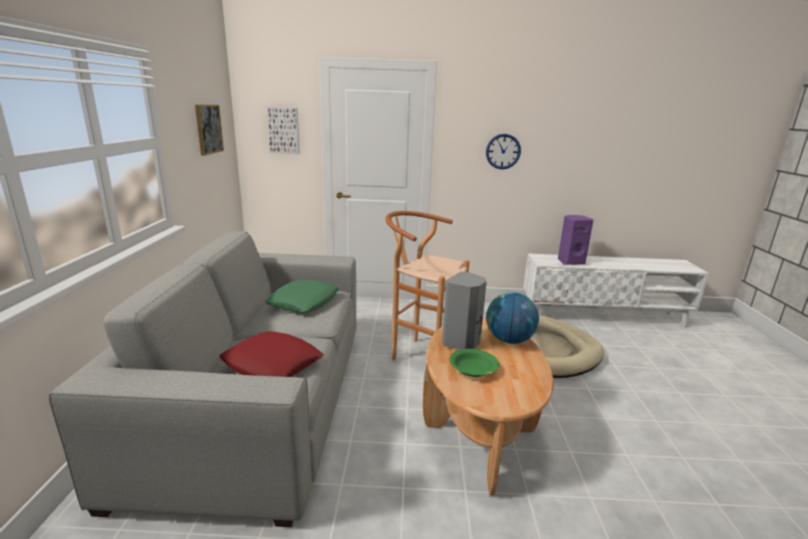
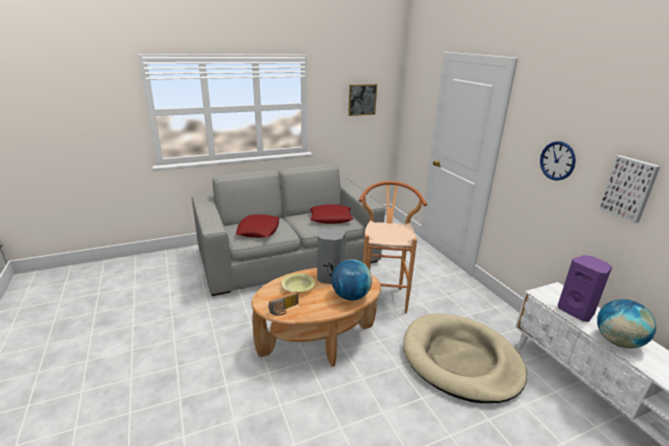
camera: 65 degrees right, 5 degrees up
green pillow [265,280,339,312] -> red pillow [310,205,353,224]
picture [267,107,300,154] -> picture moved to [599,155,660,223]
green bowl [449,349,499,377] -> yellow bowl [281,273,315,293]
none -> radio [268,291,299,316]
none -> globe [597,299,656,348]

